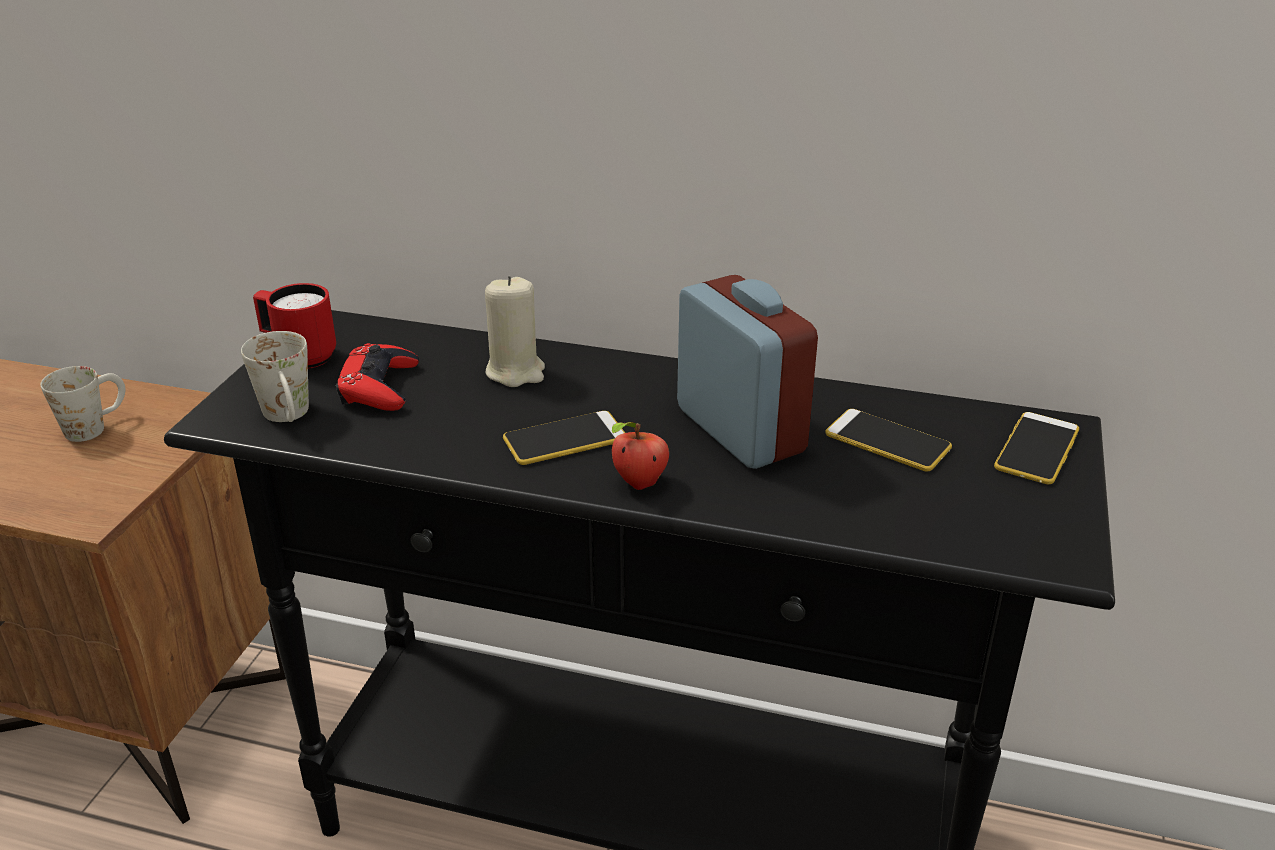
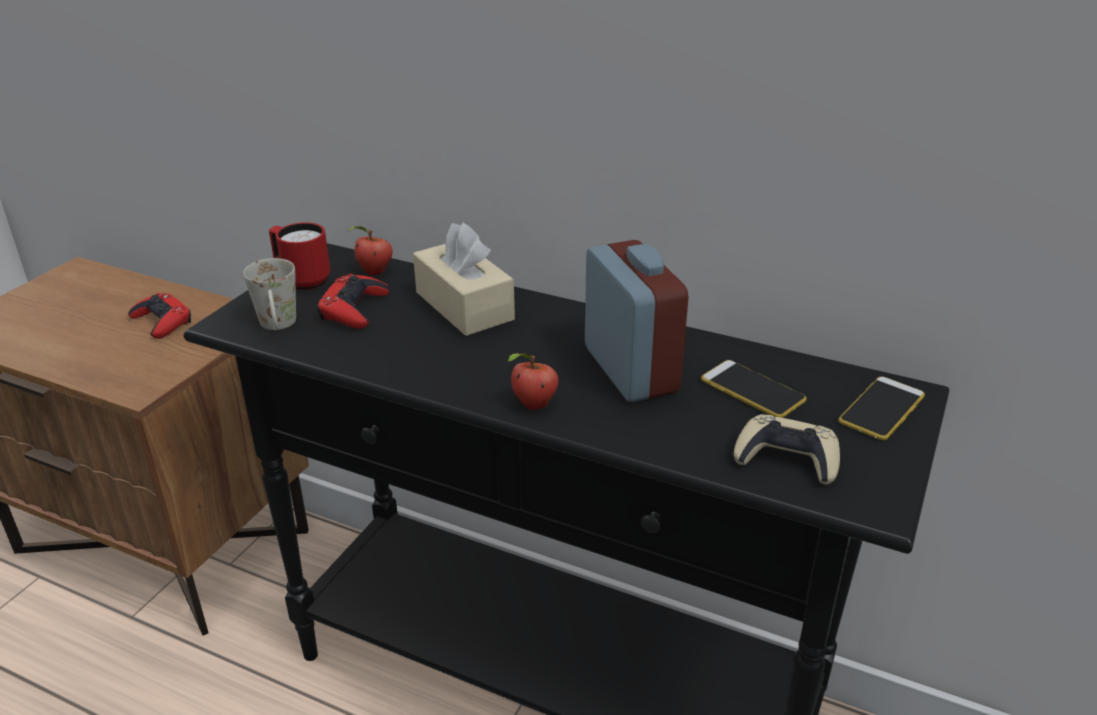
camera: 10 degrees right, 0 degrees up
white mug [40,366,126,442] -> red game controller [128,293,191,339]
beige candle [485,276,545,387] -> beige tissue box [413,222,515,336]
phone [503,411,625,465] -> none
none -> apple [348,226,393,275]
none -> beige game controller [734,414,840,485]

